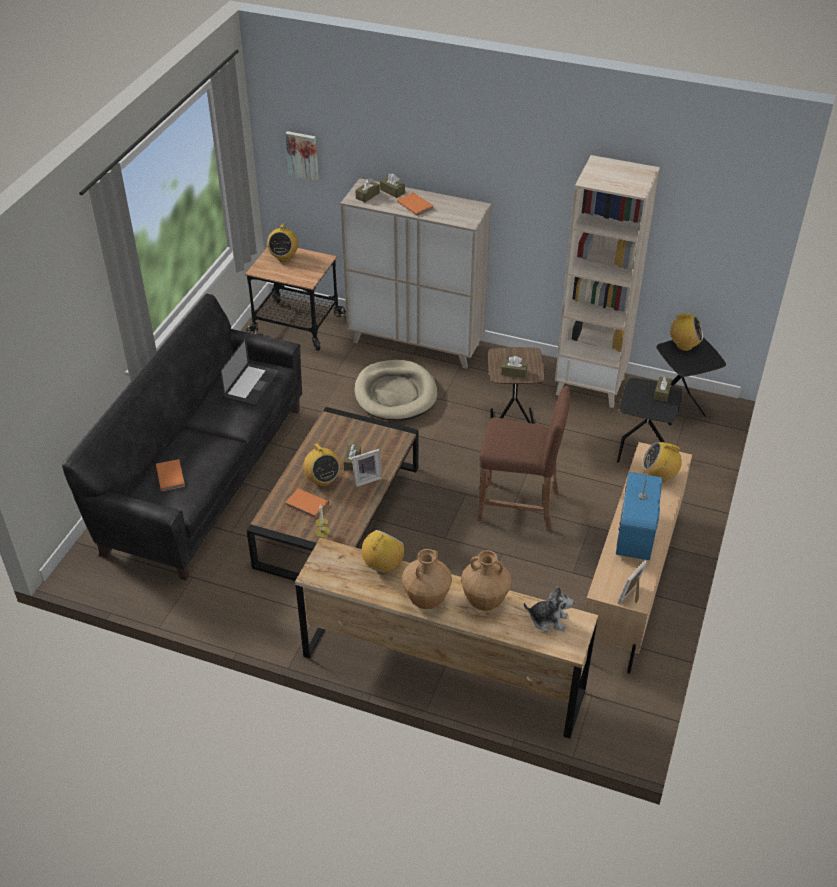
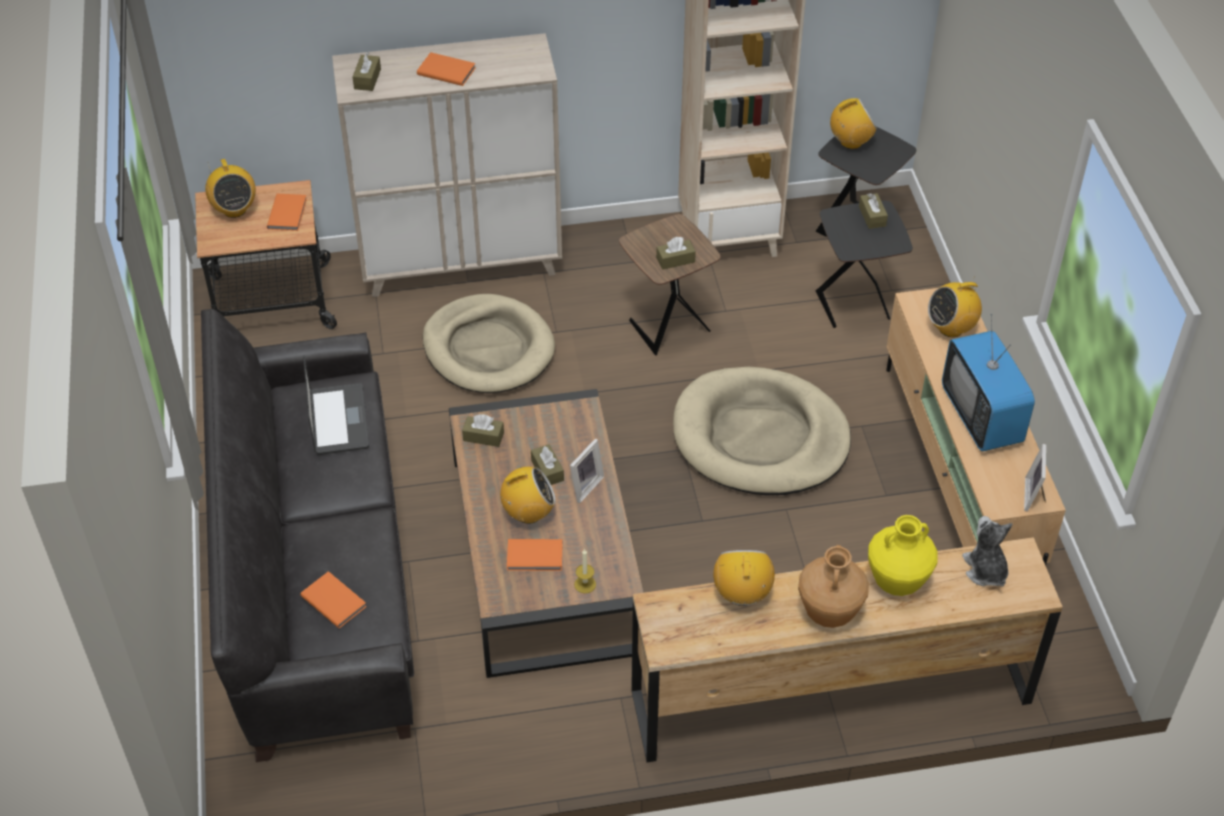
camera: 30 degrees left, 5 degrees up
picture [285,131,319,181] -> none
radio [303,444,341,487] -> radio turned 45 degrees counterclockwise [500,467,556,524]
brown tissue box [380,173,405,198] -> brown tissue box moved to [462,414,504,447]
brown vase [461,550,511,611] -> yellow vase [868,515,938,596]
brown stool [478,386,570,532] -> beige dog bed [673,367,851,495]
plush toy [524,586,574,632] -> plush toy turned 90 degrees counterclockwise [962,516,1013,587]
none -> orange book [267,194,307,231]

